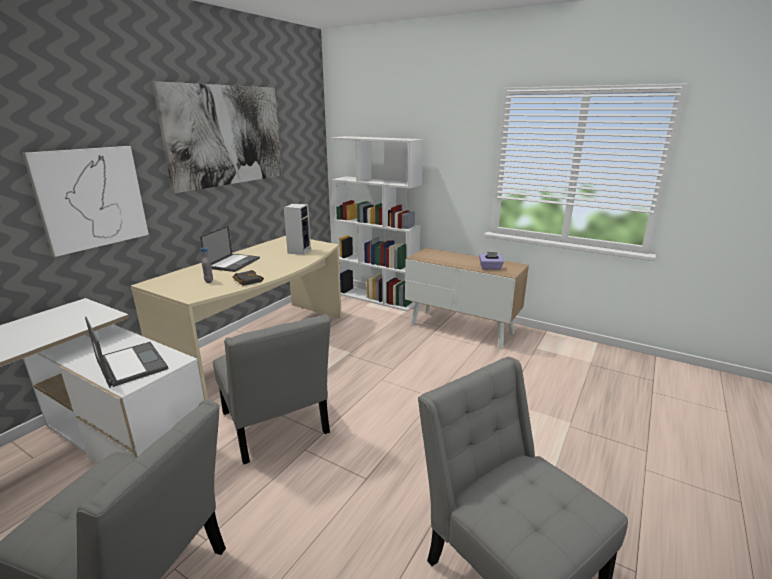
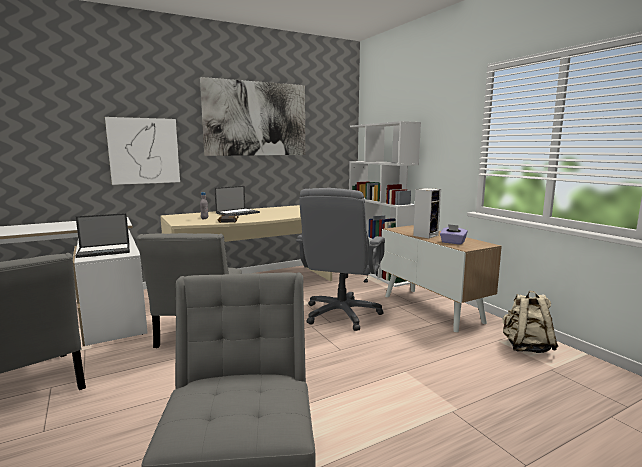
camera: 30 degrees right, 10 degrees down
laptop [85,317,168,388] -> laptop turned 75 degrees clockwise [76,213,130,258]
speaker [284,204,311,255] -> speaker moved to [413,188,441,238]
none -> grey office chair [296,188,385,331]
none -> beige backpack [502,291,559,353]

